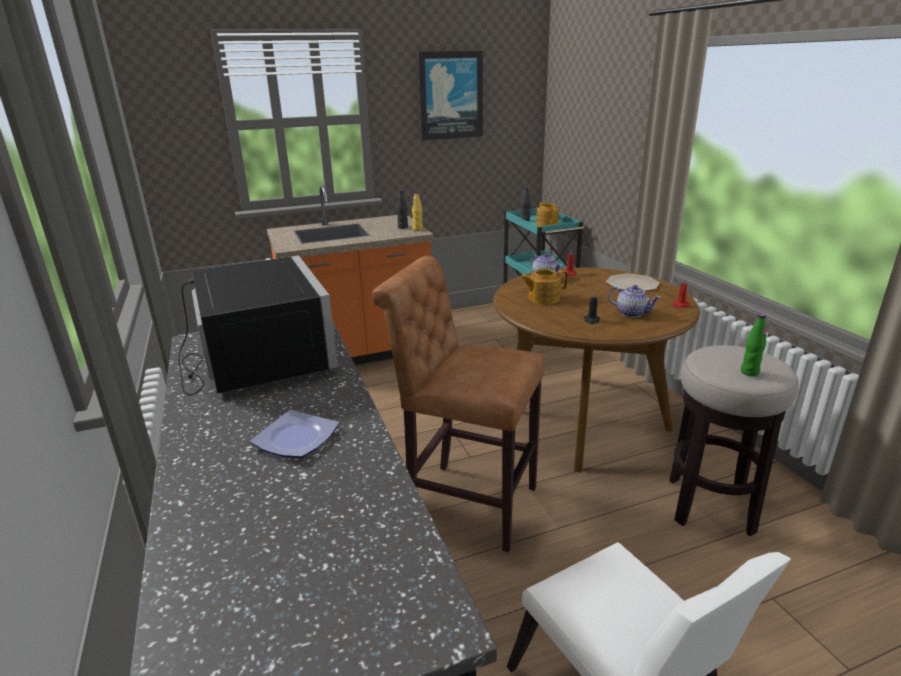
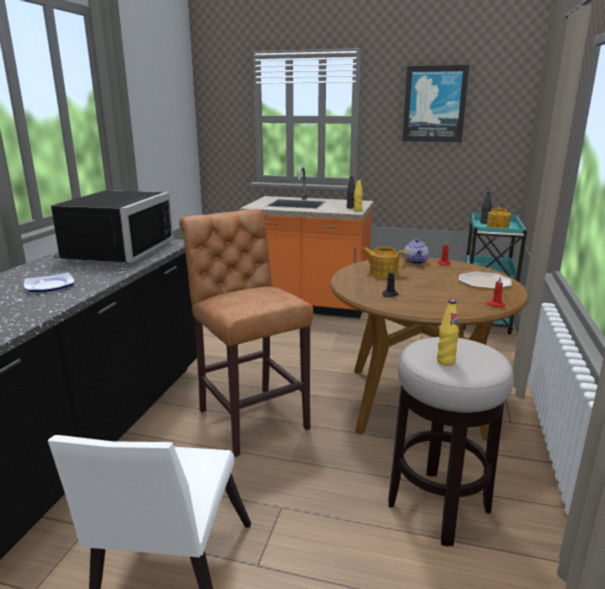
camera: 35 degrees right, 5 degrees down
teapot [608,285,661,318] -> none
green bottle [741,314,766,376] -> yellow bottle [437,300,459,366]

